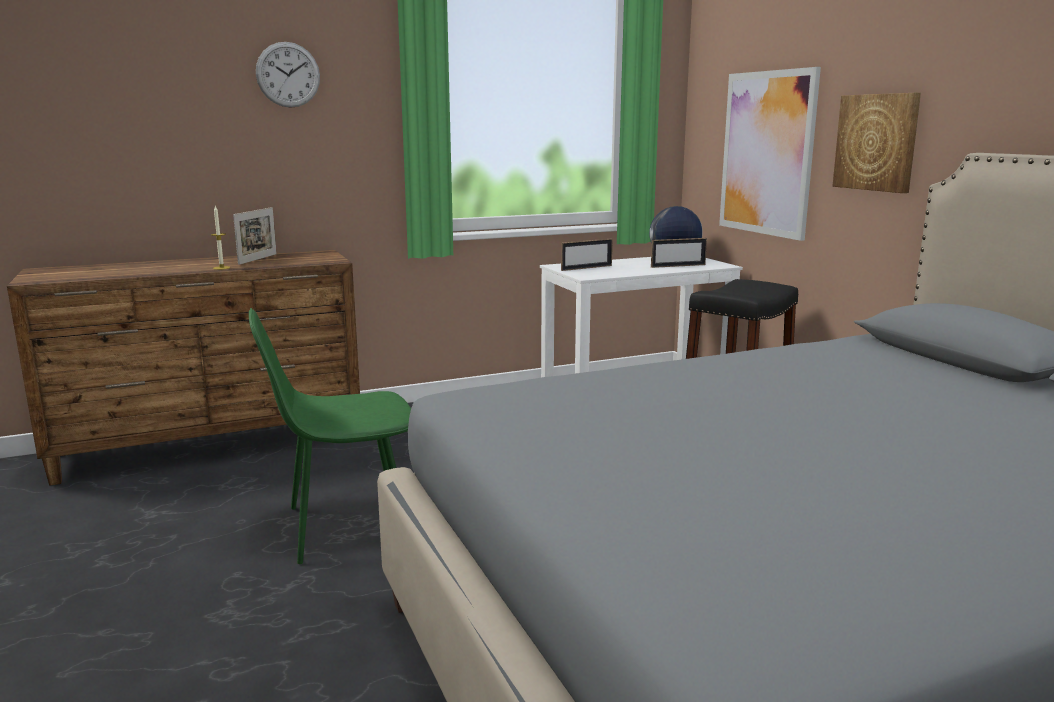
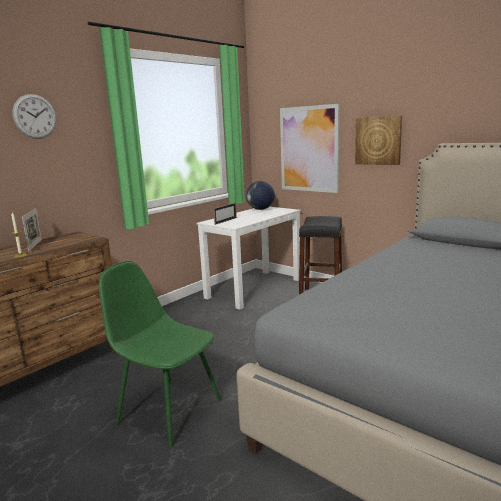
camera: 25 degrees left, 0 degrees up
green chair [249,308,411,564] -> green chair turned 75 degrees clockwise [99,261,221,447]
picture frame [651,238,707,268] -> none

